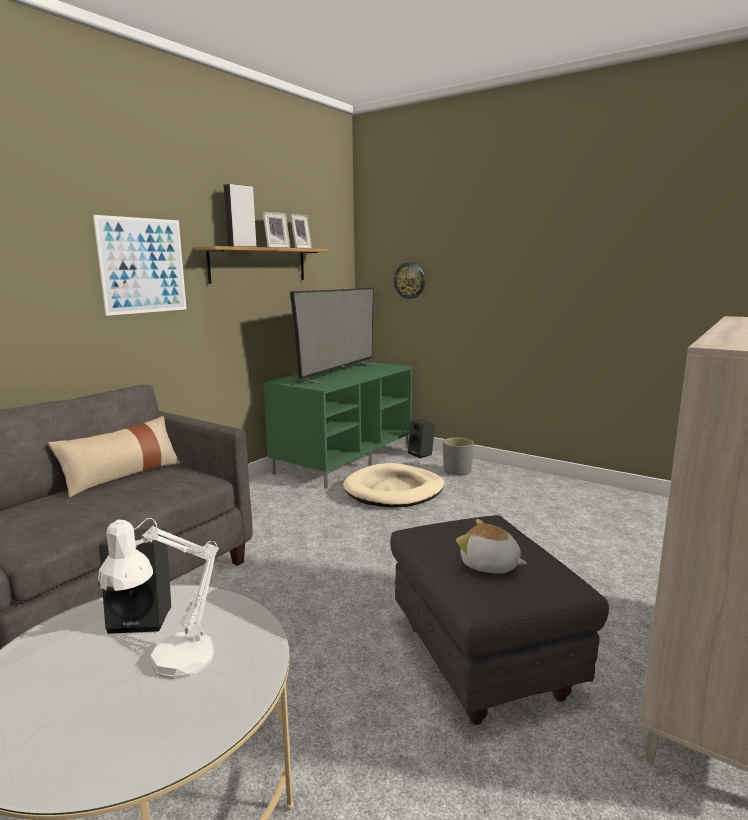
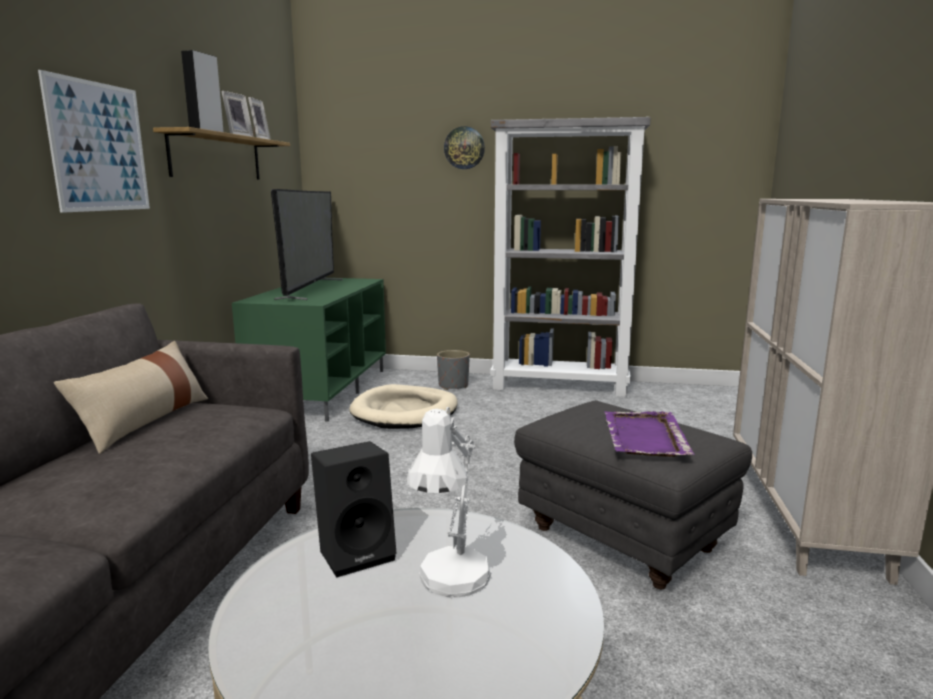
camera: 25 degrees left, 0 degrees up
wall clock [394,263,425,299] -> wall clock moved to [444,126,485,169]
black speaker [408,420,435,458] -> none
plush toy [456,519,527,573] -> purple tray [604,411,695,457]
none -> grey bookcase [490,117,651,397]

